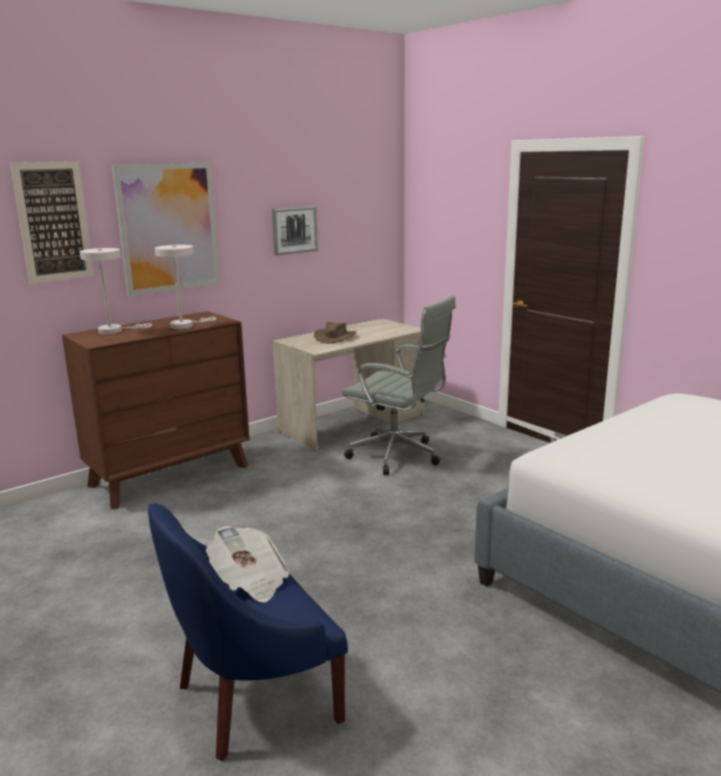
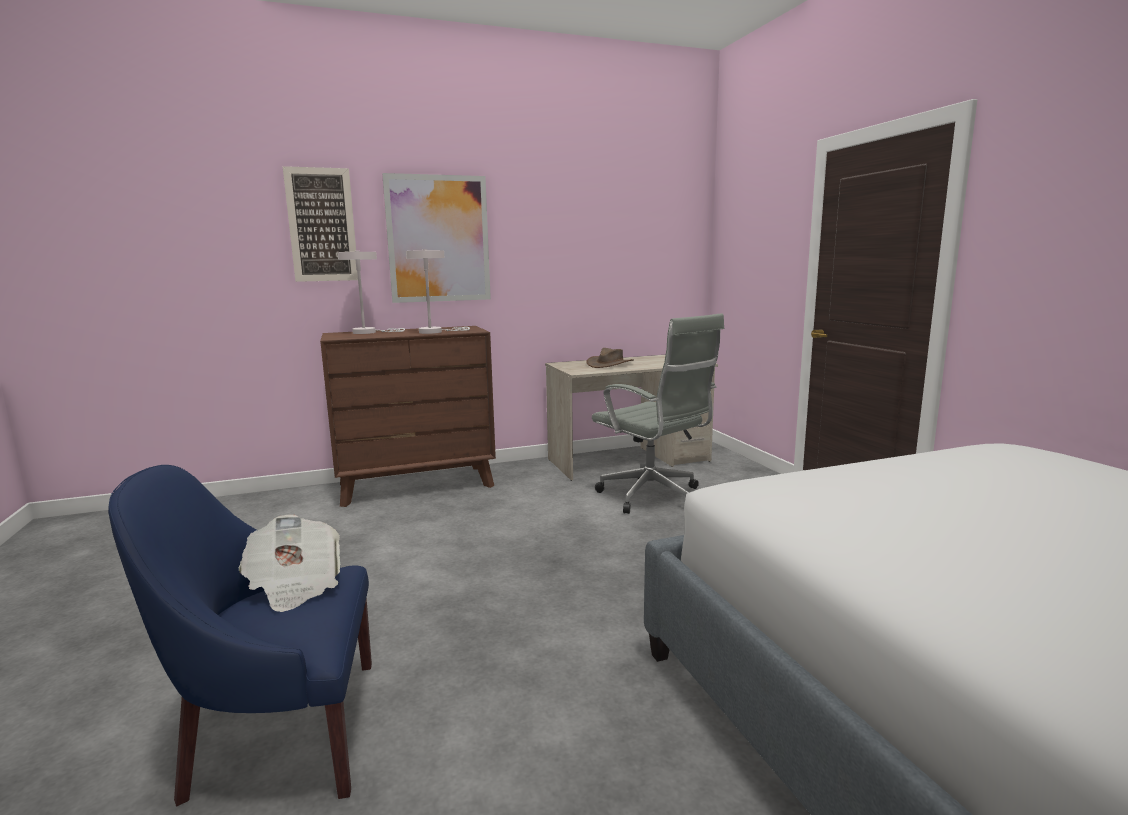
camera: 20 degrees right, 5 degrees down
picture [272,206,318,255] -> none

